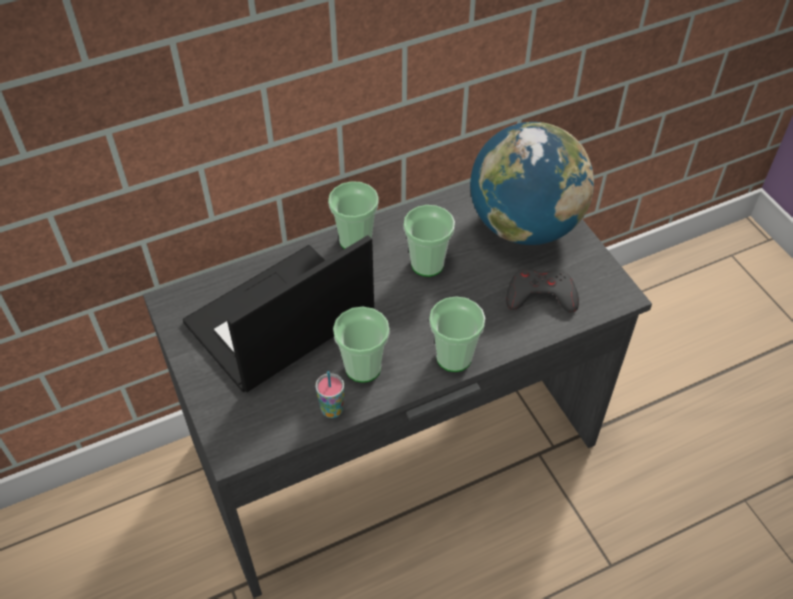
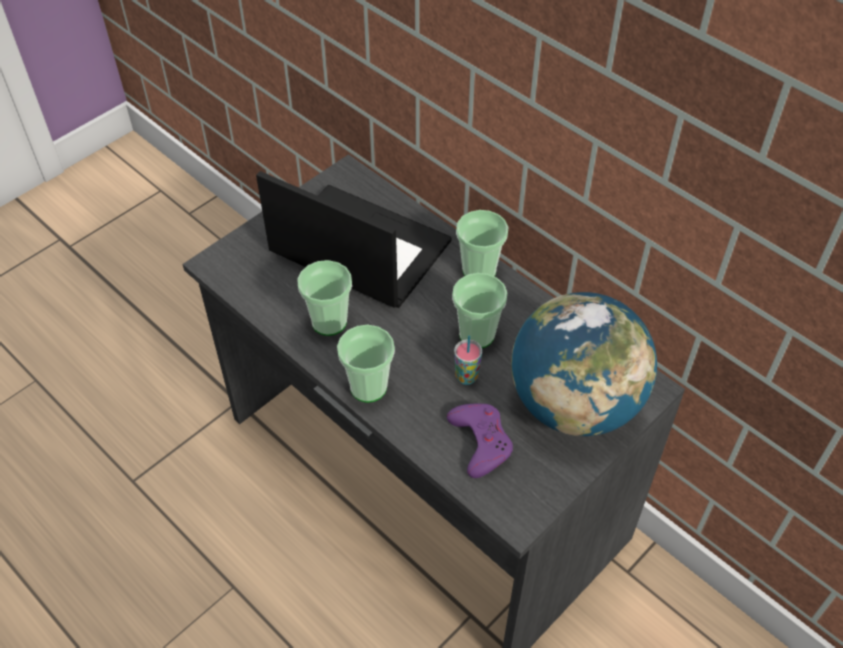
camera: 70 degrees right, 0 degrees up
cup [315,371,344,418] -> cup moved to [454,336,482,385]
grey game controller [506,269,579,312] -> purple game controller [447,404,513,478]

